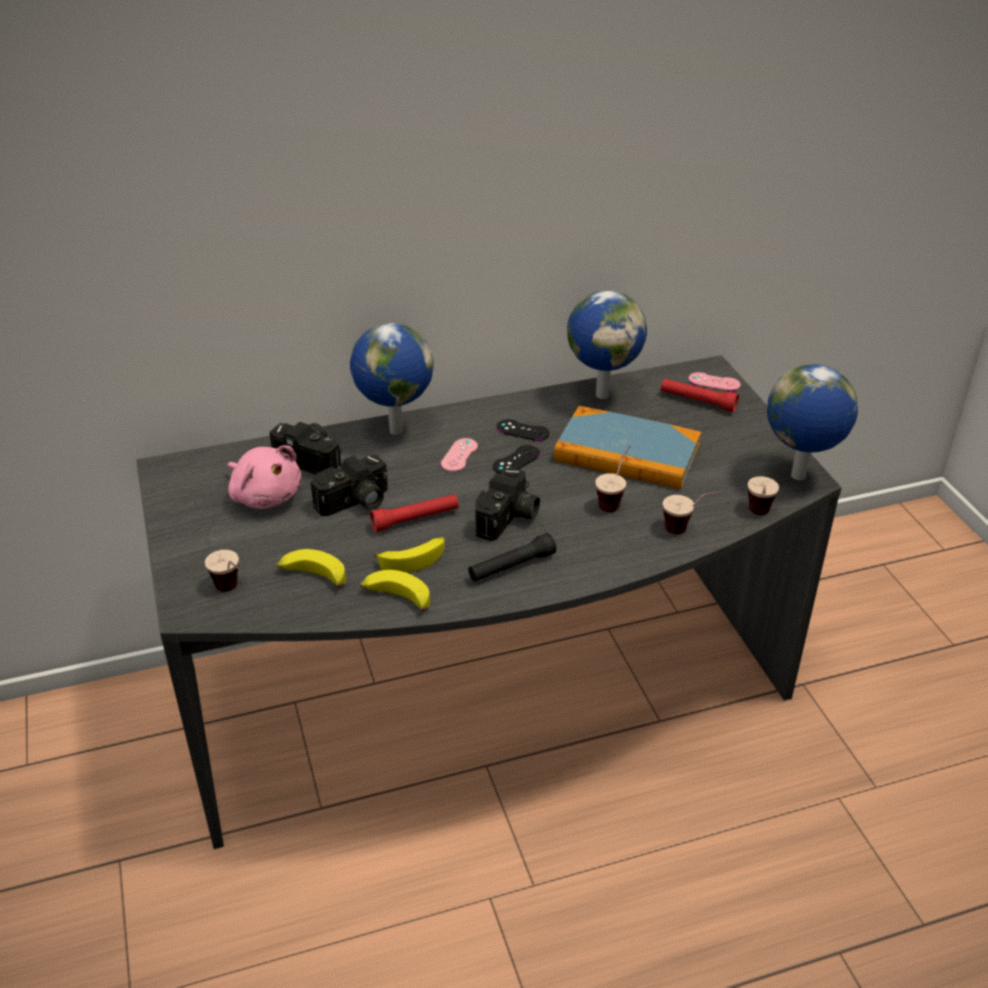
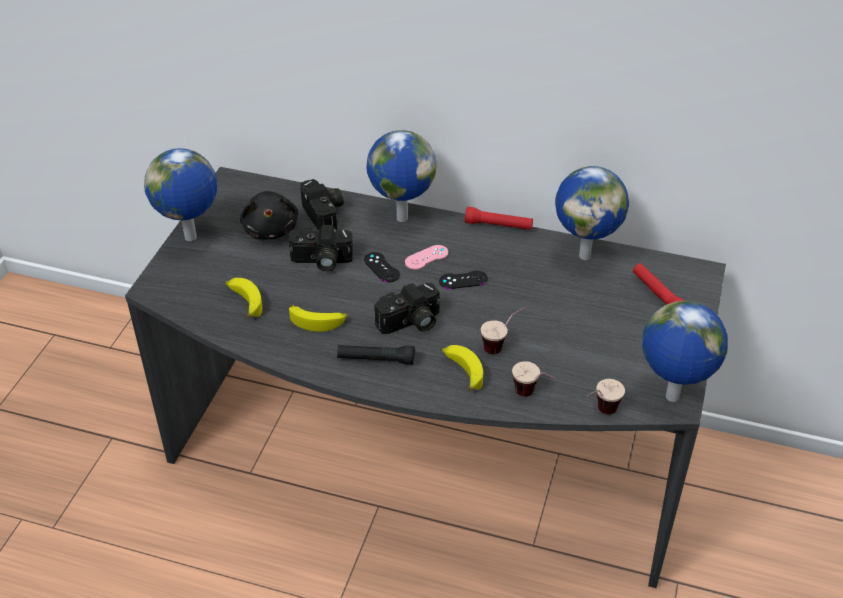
camera: 35 degrees right, 5 degrees up
cup [205,550,239,592] -> none
pink plush toy [228,445,301,509] -> black plush toy [240,191,298,240]
banana [360,570,430,611] -> banana moved to [442,345,483,391]
red flashlight [370,494,459,532] -> red flashlight moved to [465,207,533,230]
black game controller [497,419,550,441] -> black game controller moved to [364,252,400,282]
book [554,406,702,489] -> none
pink game controller [689,372,740,391] -> none
none -> globe [144,148,217,241]

